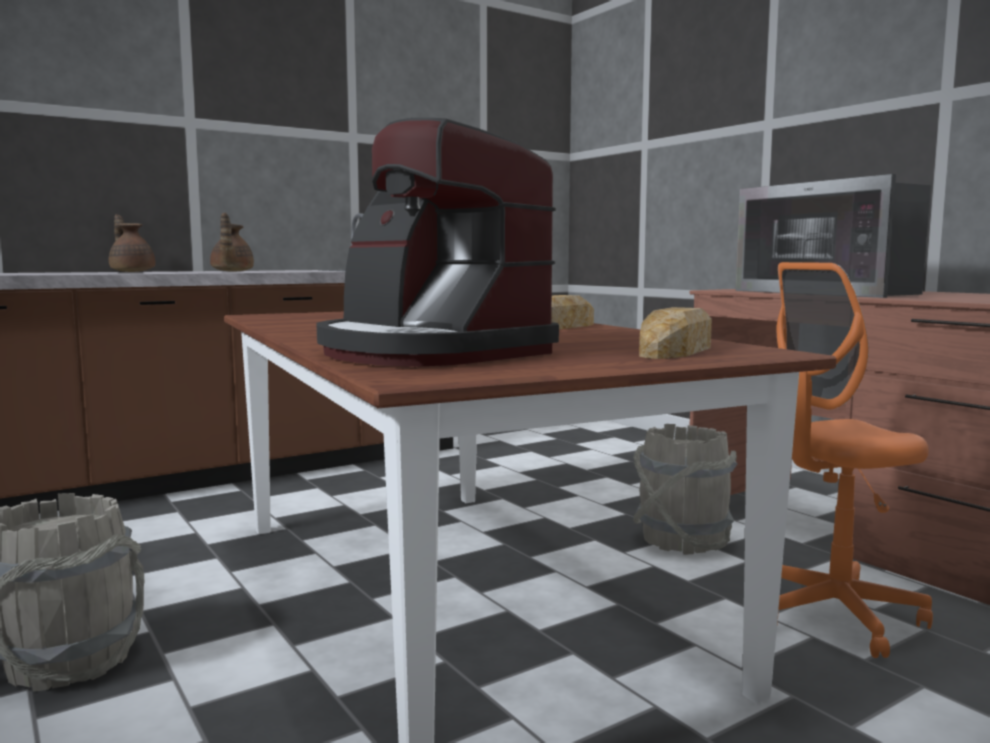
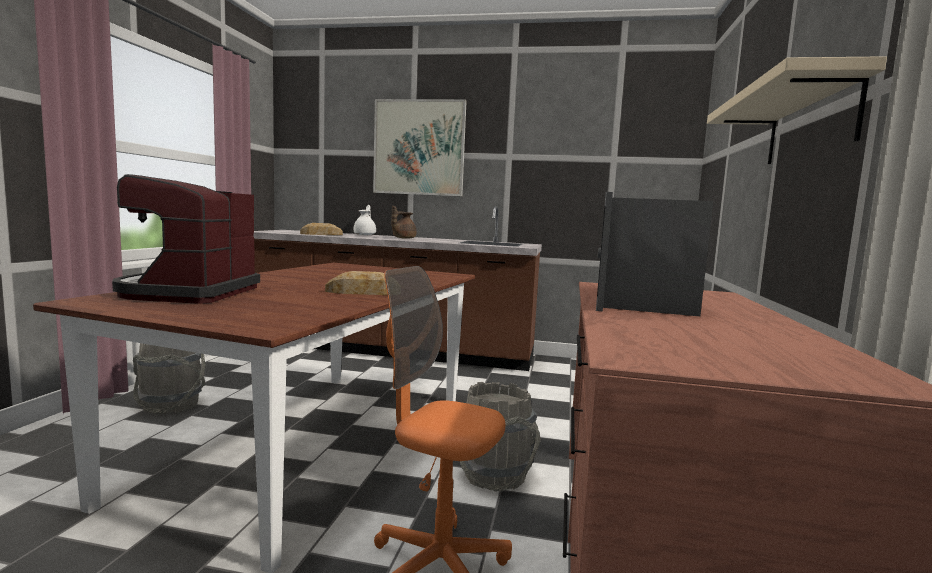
camera: 45 degrees right, 0 degrees up
brown teapot [109,214,155,272] -> white teapot [354,205,376,235]
bread [639,307,712,359] -> bread moved to [300,223,343,235]
none -> picture [373,99,467,196]
none -> beige shelf [707,56,887,164]

